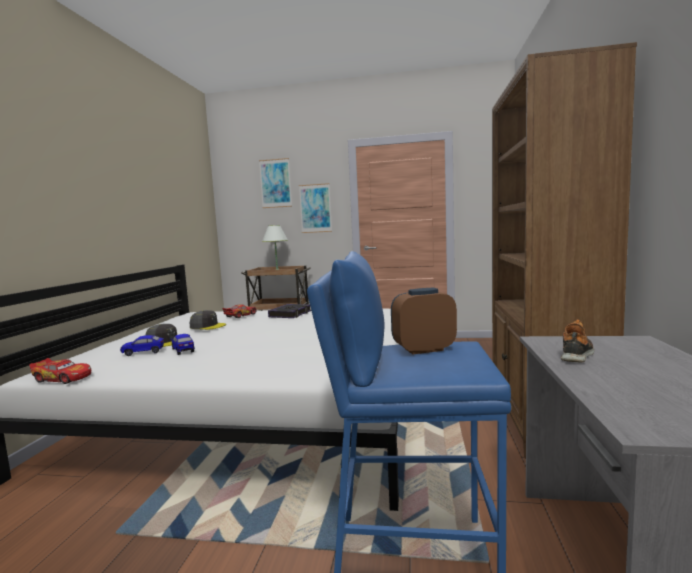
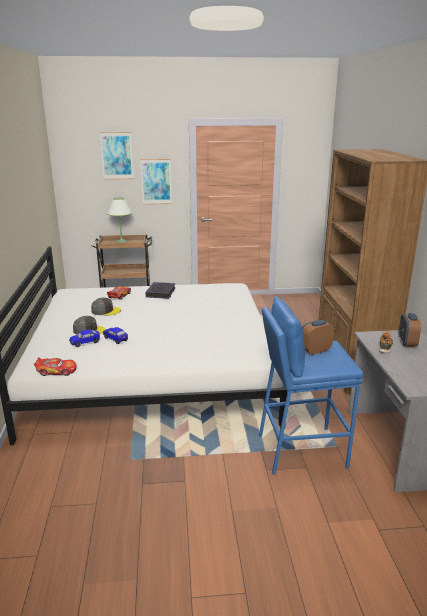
camera: 15 degrees left, 15 degrees up
none -> alarm clock [399,313,421,347]

